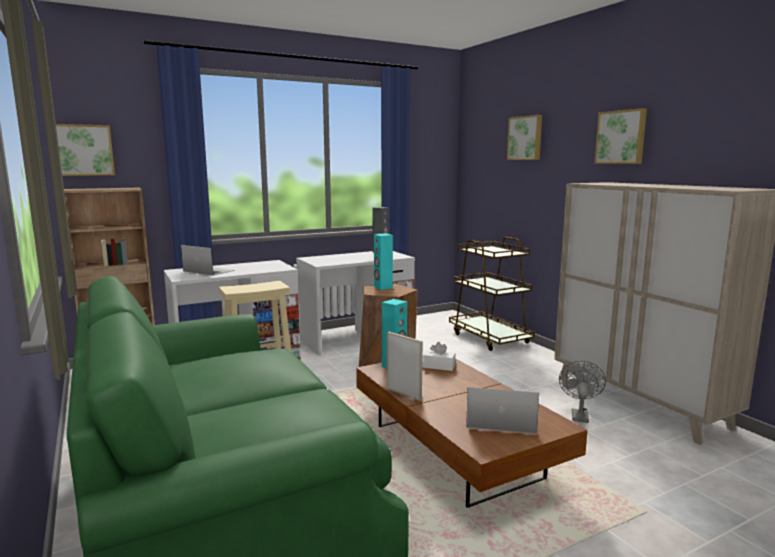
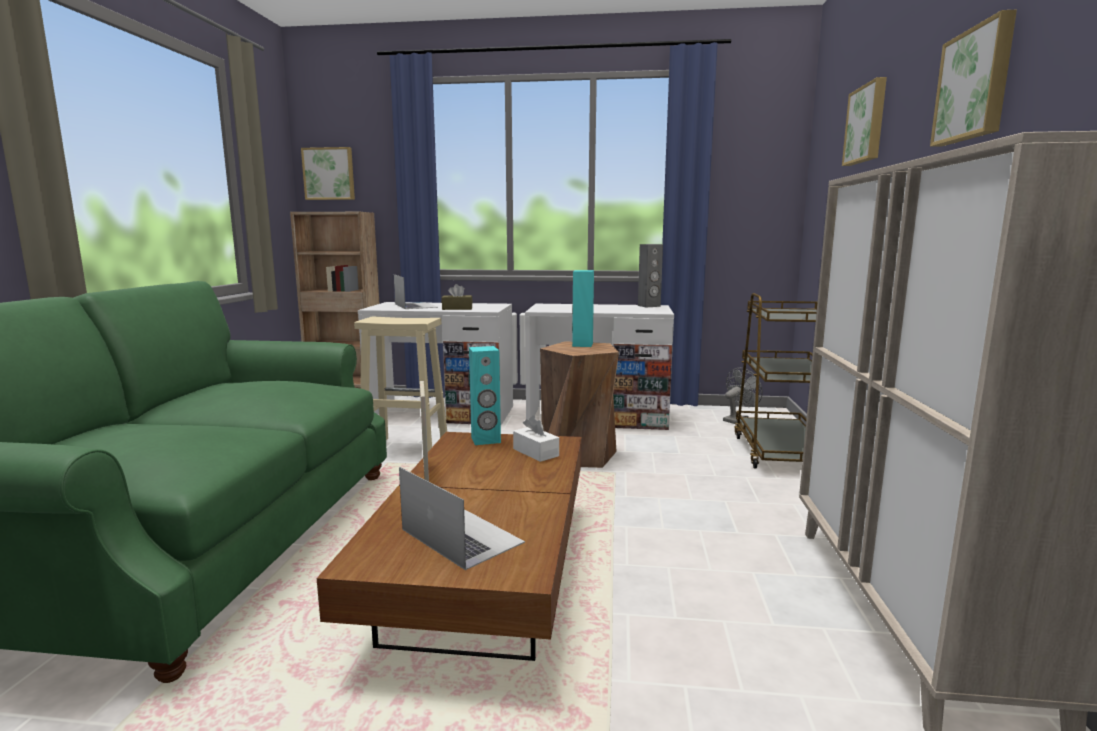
camera: 35 degrees right, 0 degrees up
grey fan [559,361,606,423] -> grey fan moved to [723,368,763,424]
none -> brown tissue box [442,284,473,310]

